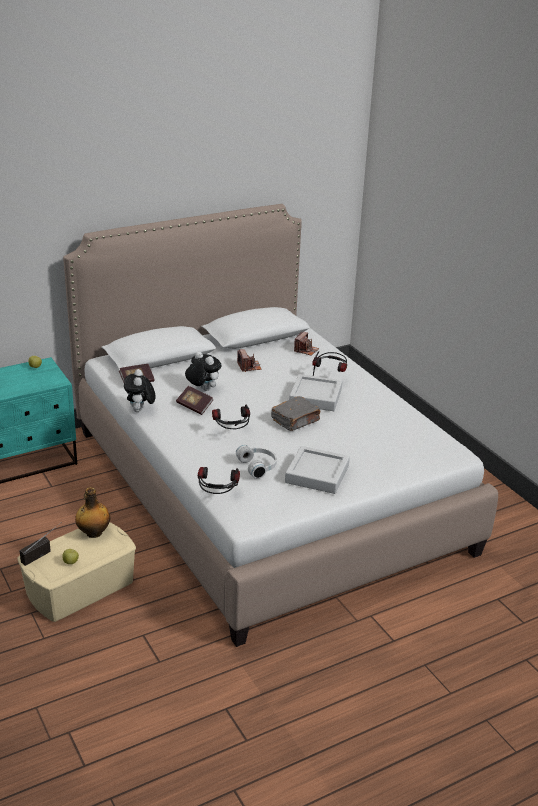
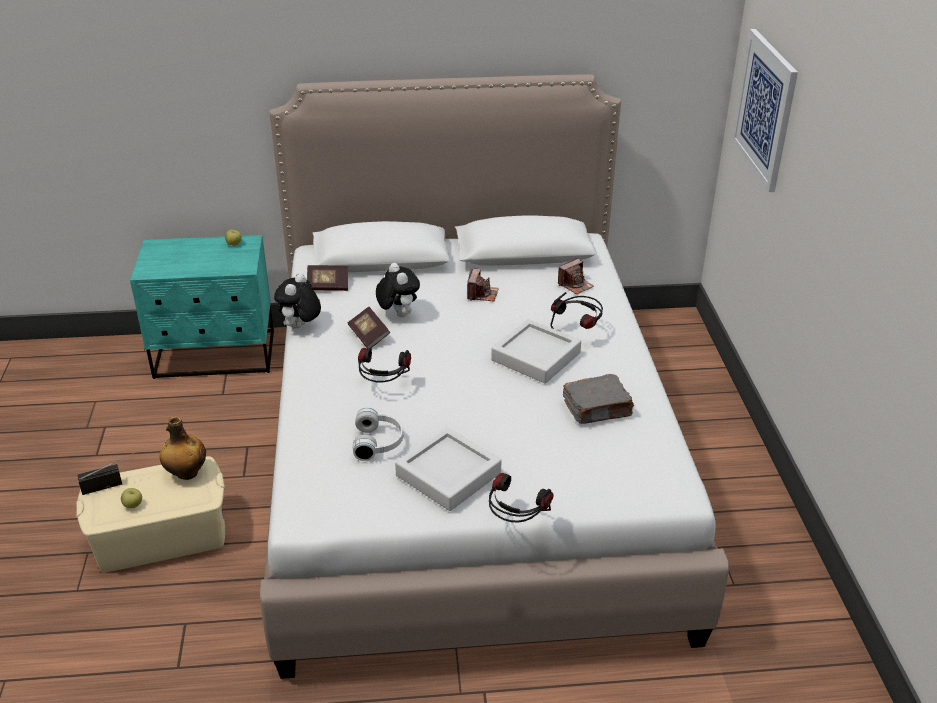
camera: 25 degrees right, 5 degrees up
headphones [198,467,240,494] -> headphones moved to [489,473,553,522]
grey book [271,396,321,431] -> grey book moved to [563,374,634,424]
none -> picture [732,29,798,192]

